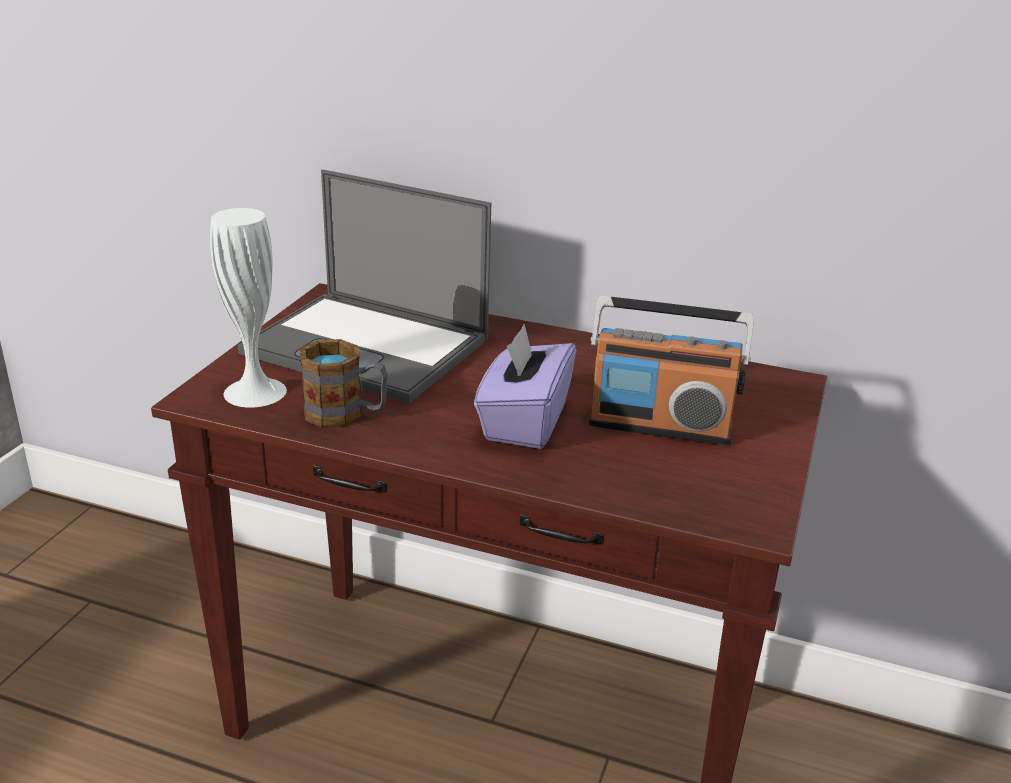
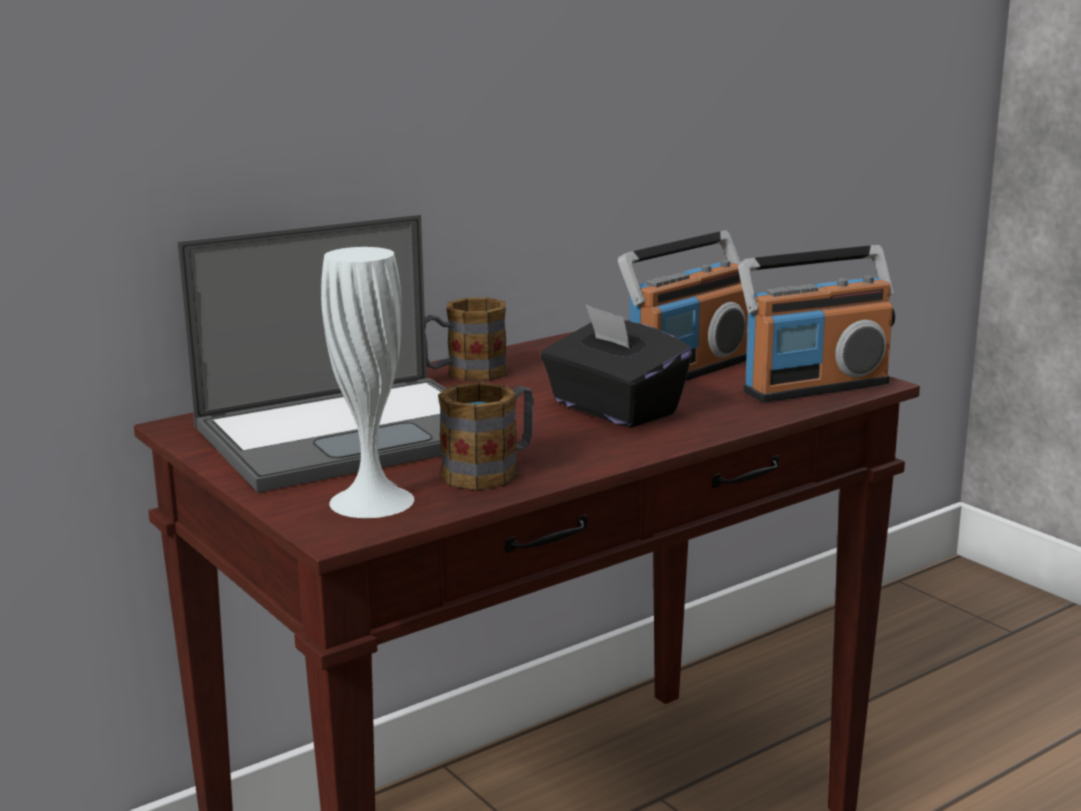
camera: 55 degrees left, 10 degrees down
purple tissue box [474,324,576,449] -> black tissue box [541,304,692,428]
none -> mug [425,298,507,381]
none -> radio [738,245,895,402]

